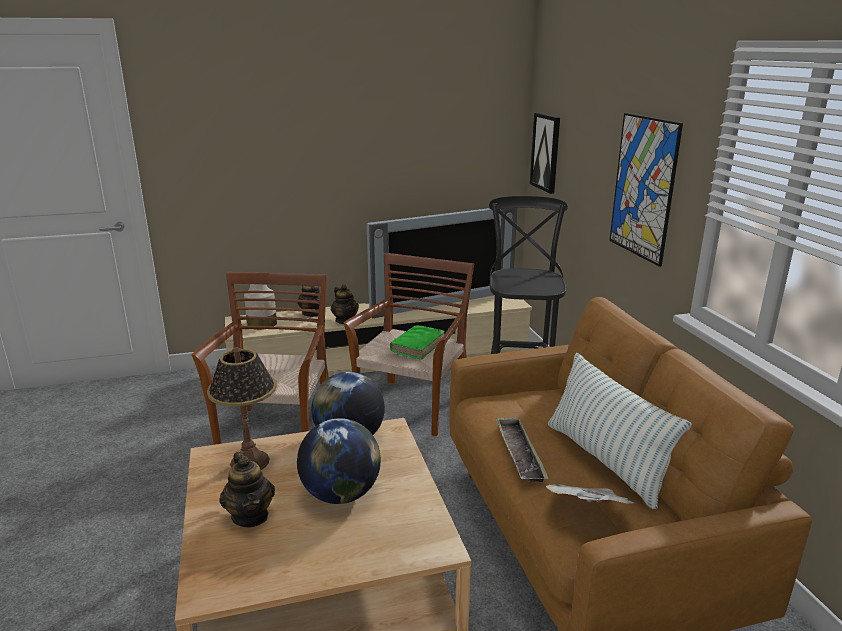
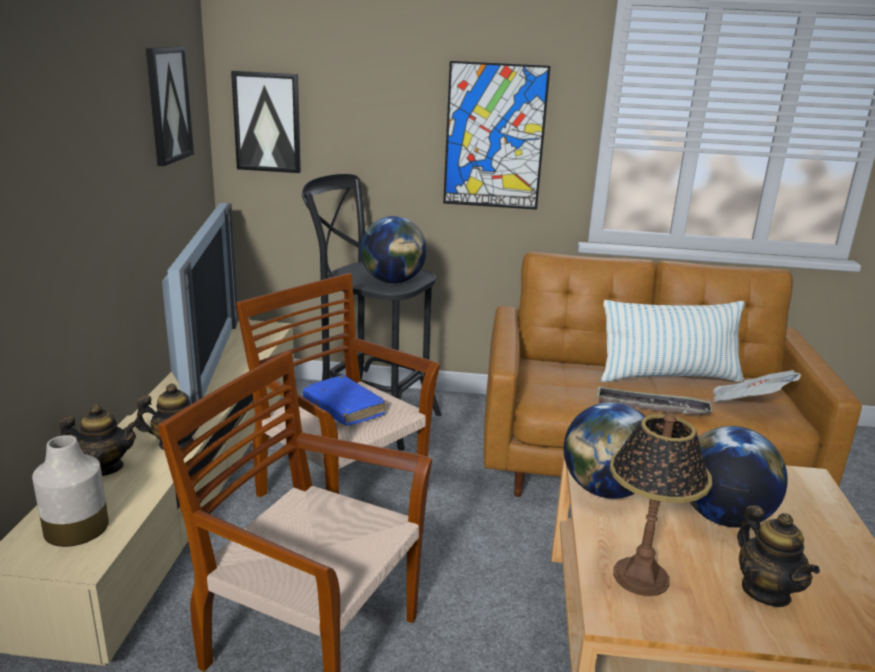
camera: 70 degrees left, 0 degrees up
teapot [219,451,275,527] -> teapot turned 75 degrees clockwise [737,505,820,607]
green book [390,326,445,360] -> blue book [303,375,386,426]
none -> picture [146,46,194,166]
none -> globe [360,216,427,283]

